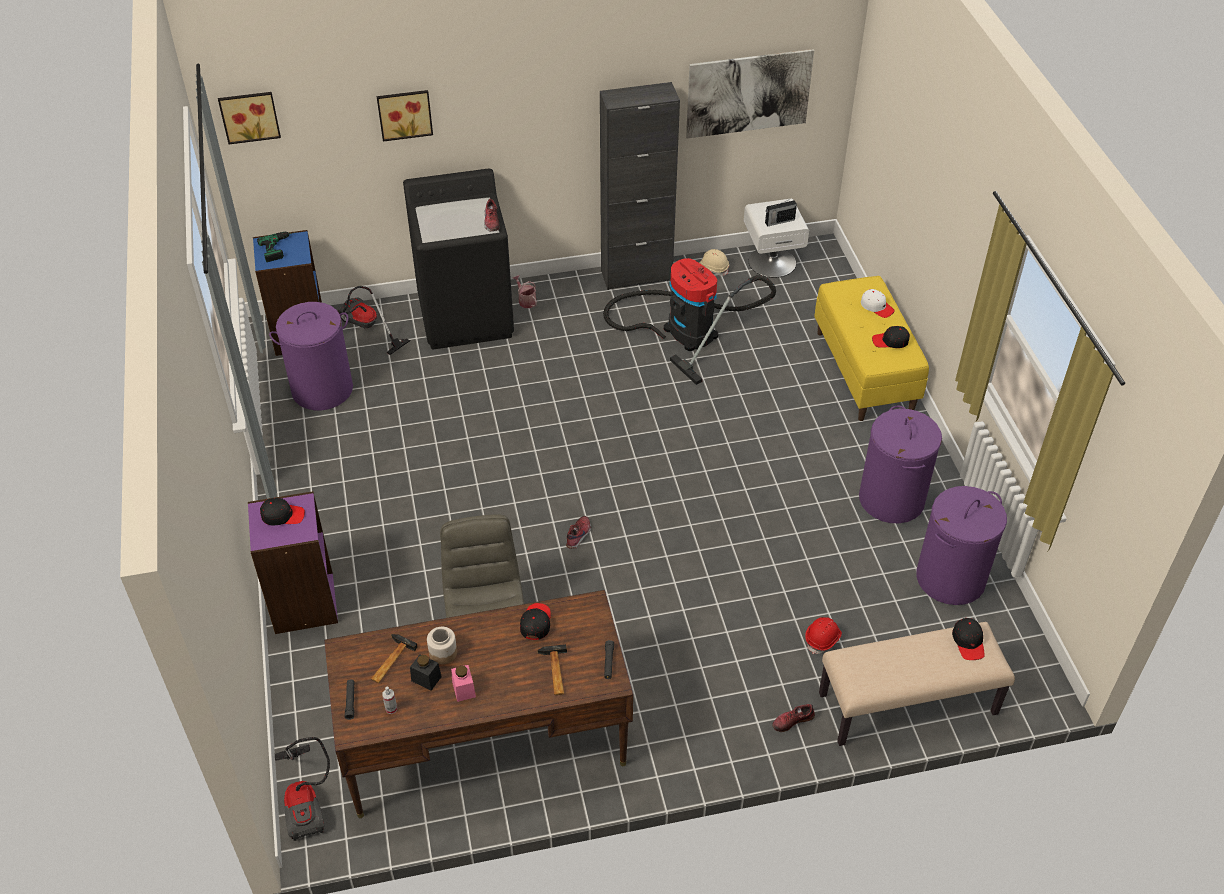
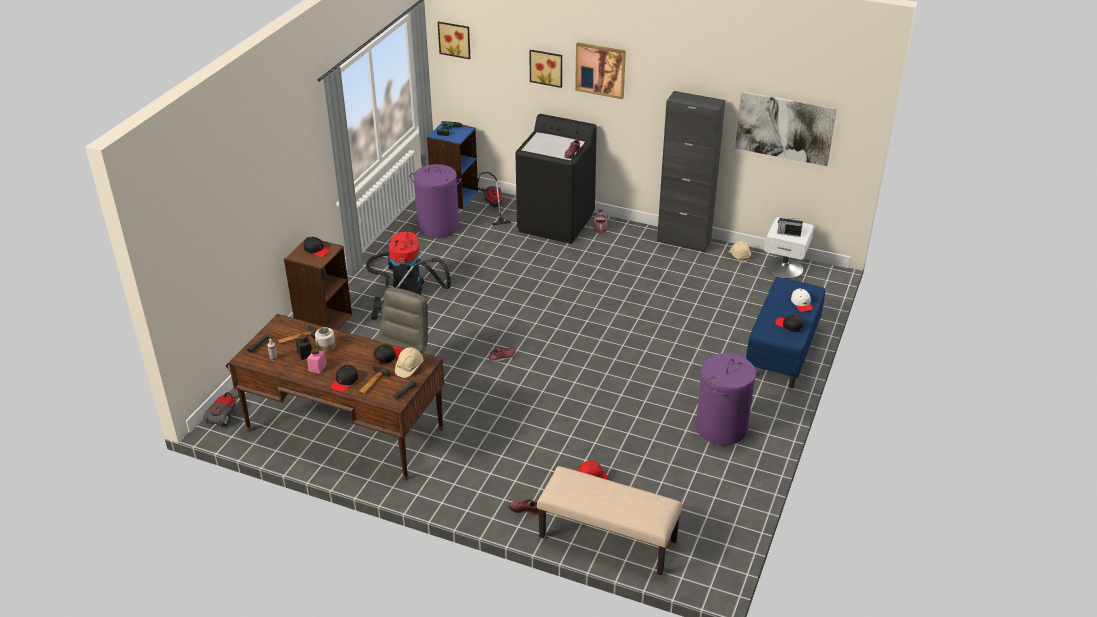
camera: 35 degrees right, 10 degrees down
purple bookcase [248,491,338,634] -> brown bookcase [284,237,352,330]
vacuum cleaner [603,258,776,385] -> vacuum cleaner moved to [366,232,451,319]
yellow bench [814,276,929,421] -> blue bench [746,277,825,388]
purple laundry basket [916,486,1007,605] -> none
black cap [952,618,985,660] -> black cap moved to [331,365,358,392]
none -> beige hard hat [395,347,423,378]
none -> picture [575,42,626,99]

